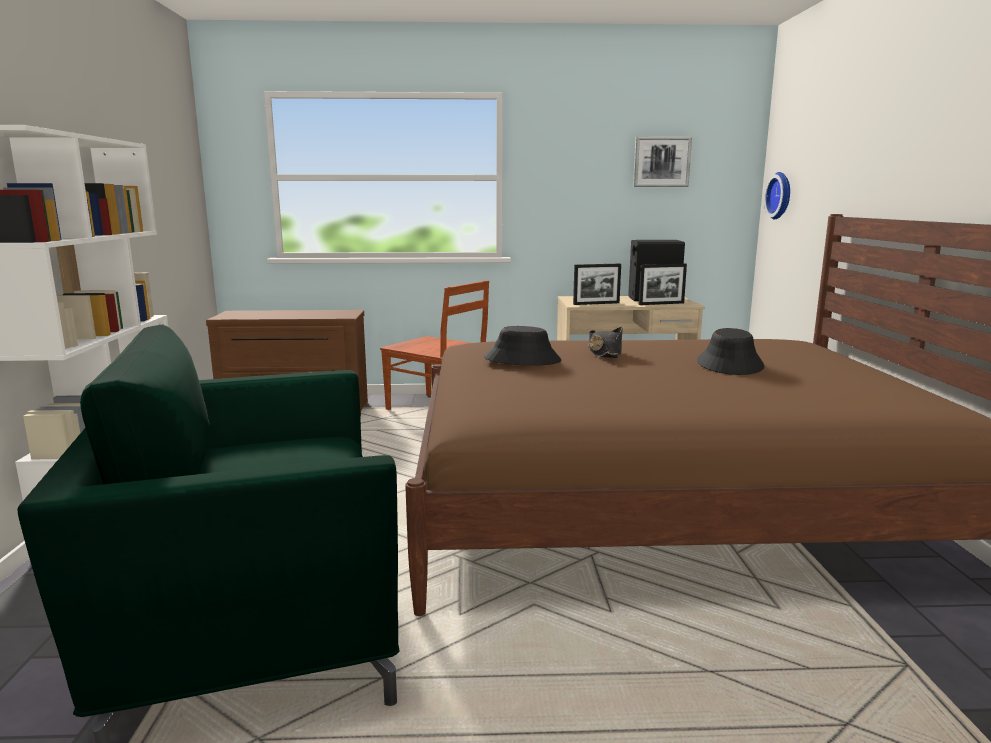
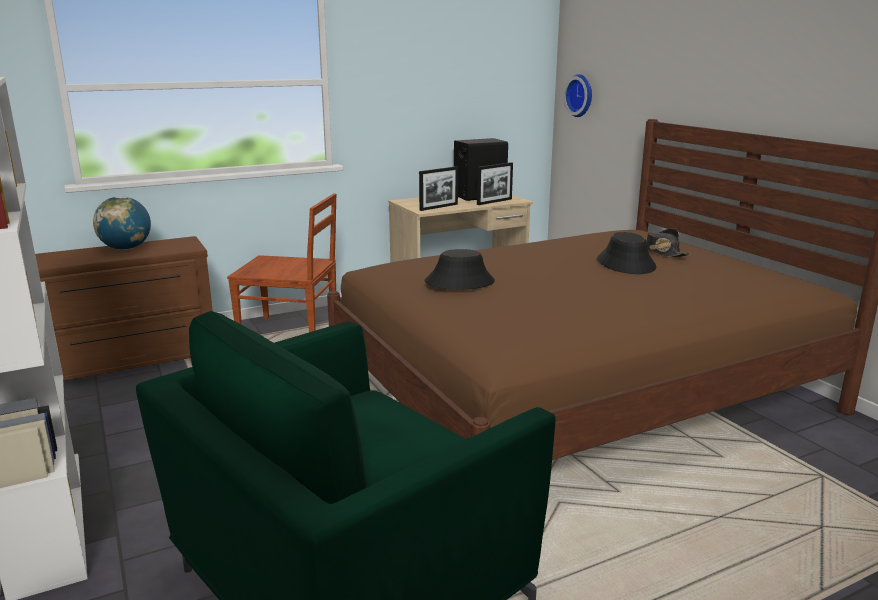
camera: 25 degrees left, 5 degrees up
black hat [588,327,623,358] -> black hat moved to [647,228,690,257]
picture [633,136,692,187] -> none
none -> globe [93,196,151,250]

